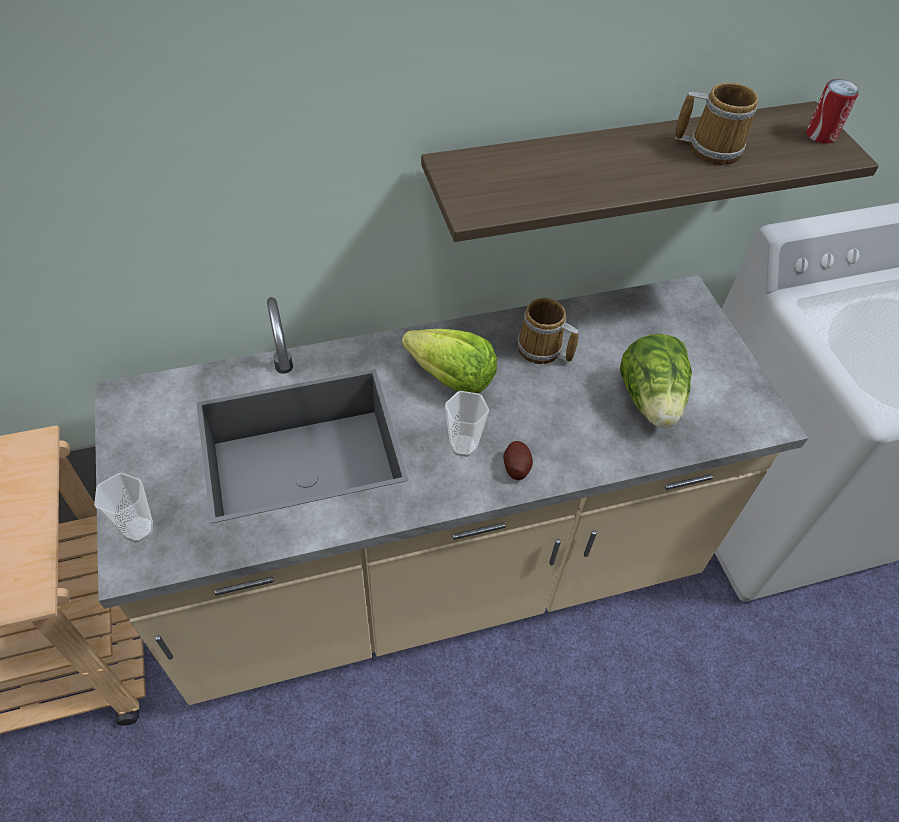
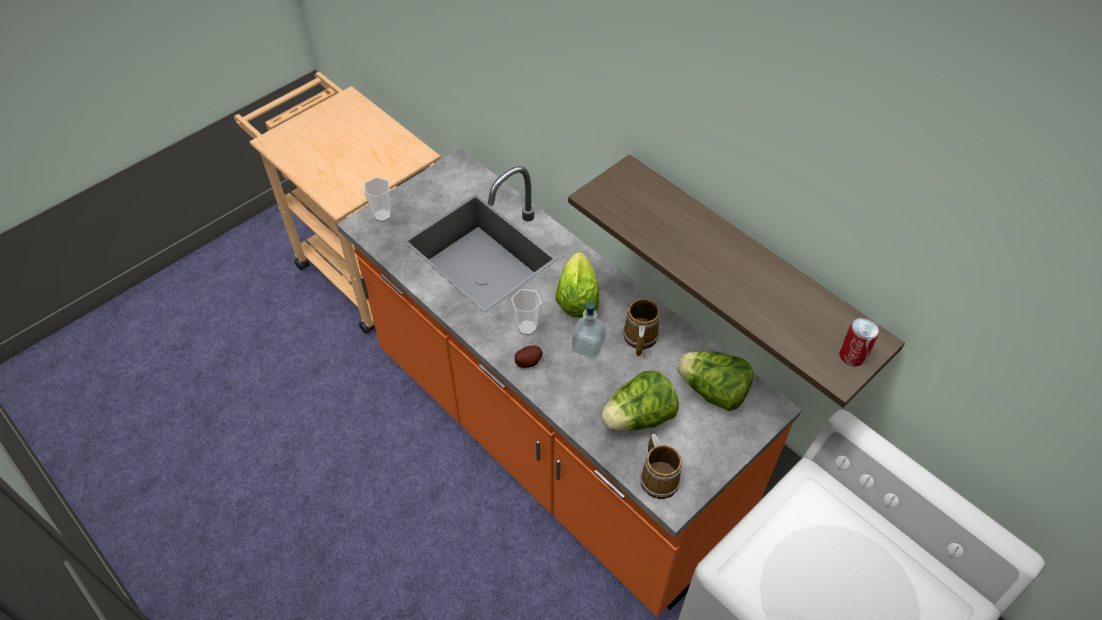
camera: 65 degrees right, 0 degrees up
beige counter [94,275,808,705] -> orange counter [337,148,802,617]
mug [675,82,758,165] -> mug moved to [640,434,682,499]
none -> soap dispenser [572,302,606,358]
none -> lettuce [677,351,754,411]

